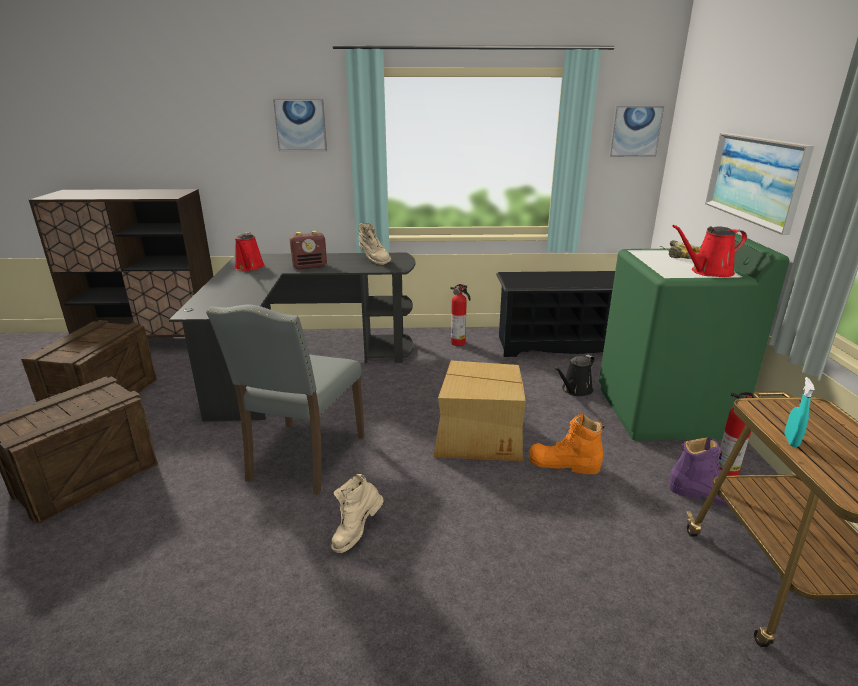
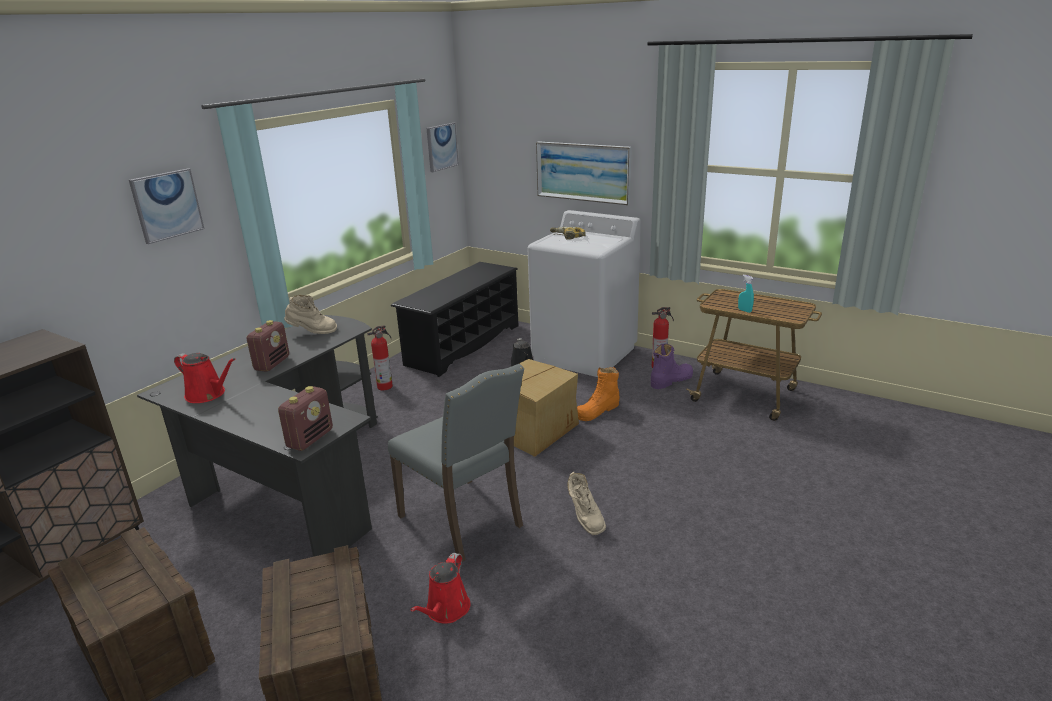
camera: 55 degrees left, 0 degrees up
green washing machine [599,233,789,441] -> white washing machine [527,210,641,377]
red watering can [672,225,747,277] -> red watering can moved to [411,553,470,624]
none -> radio [278,386,333,451]

